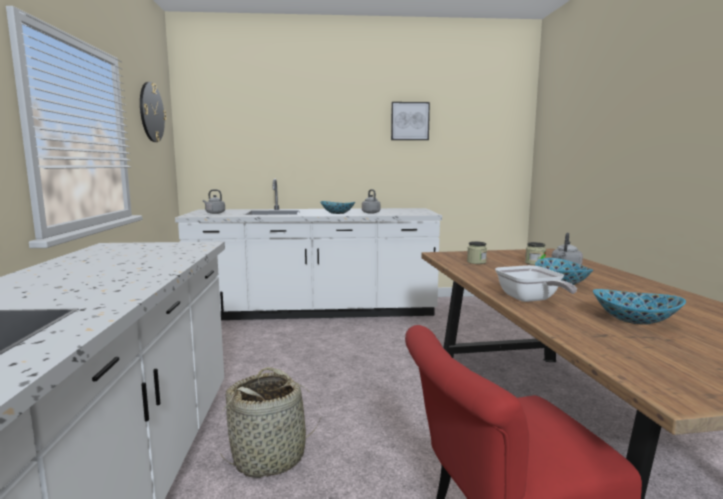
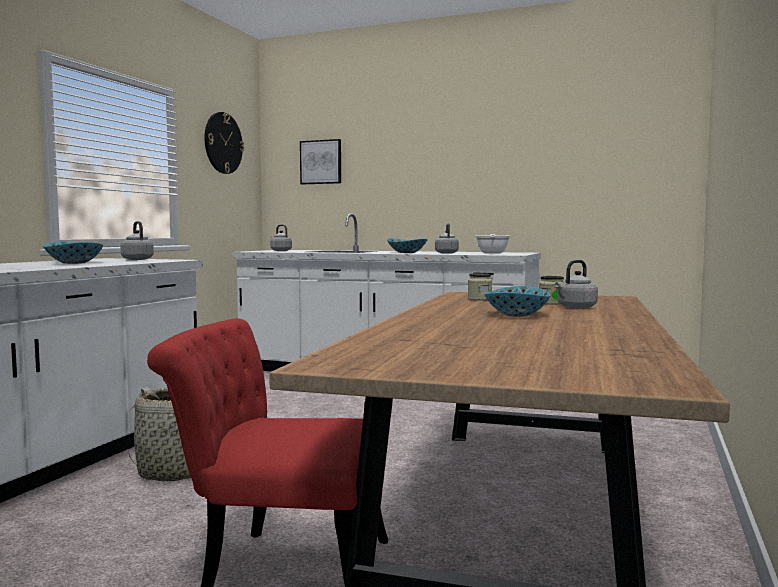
camera: 25 degrees right, 5 degrees down
picture [391,102,430,140] -> picture moved to [300,139,341,184]
frying pan [495,265,577,302] -> frying pan moved to [476,234,510,254]
bowl [593,289,686,325] -> bowl moved to [43,241,103,264]
none -> grey kettle [120,221,154,260]

